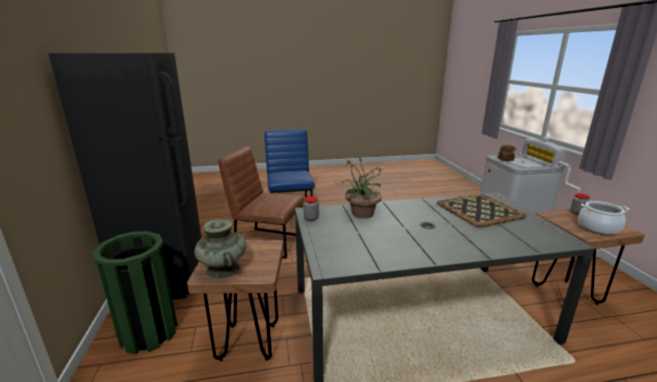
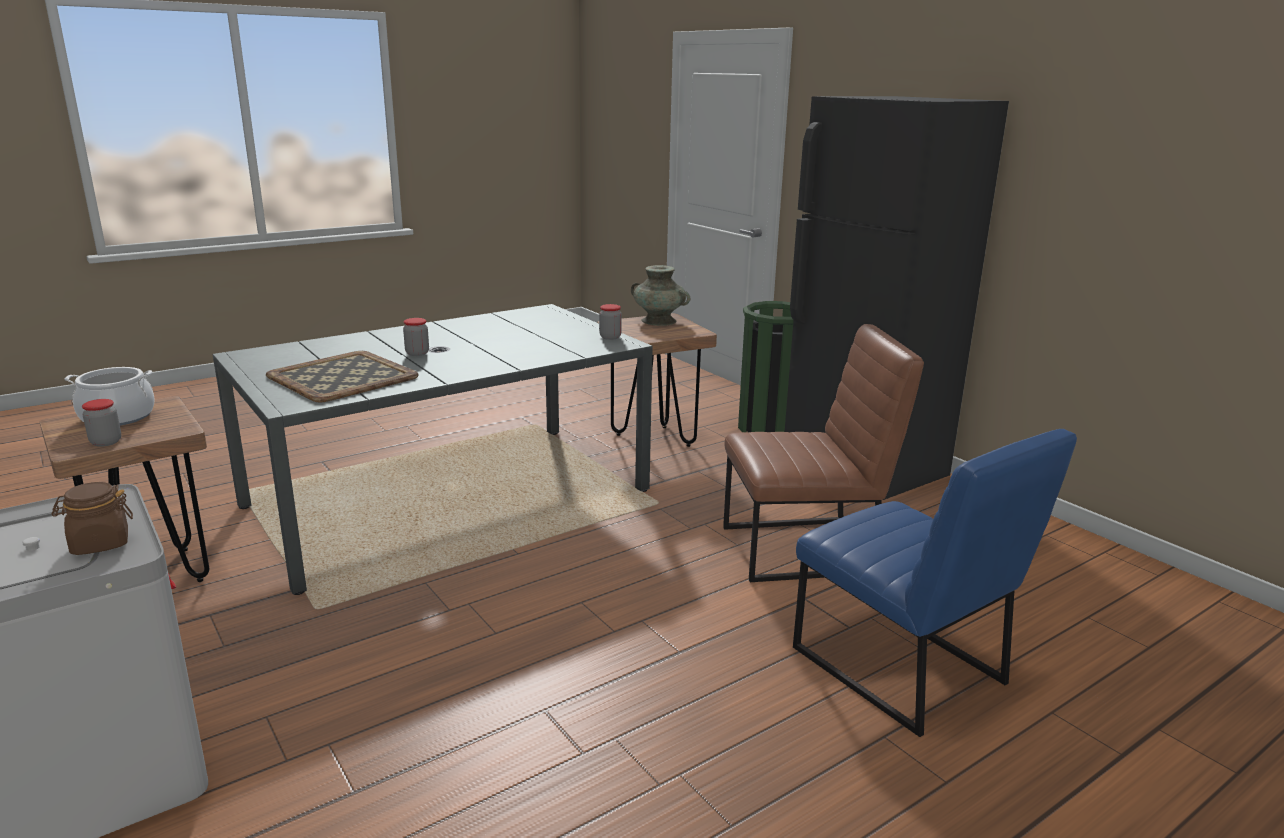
camera: 155 degrees right, 0 degrees up
potted plant [343,158,382,219] -> none
none -> jar [403,318,429,356]

